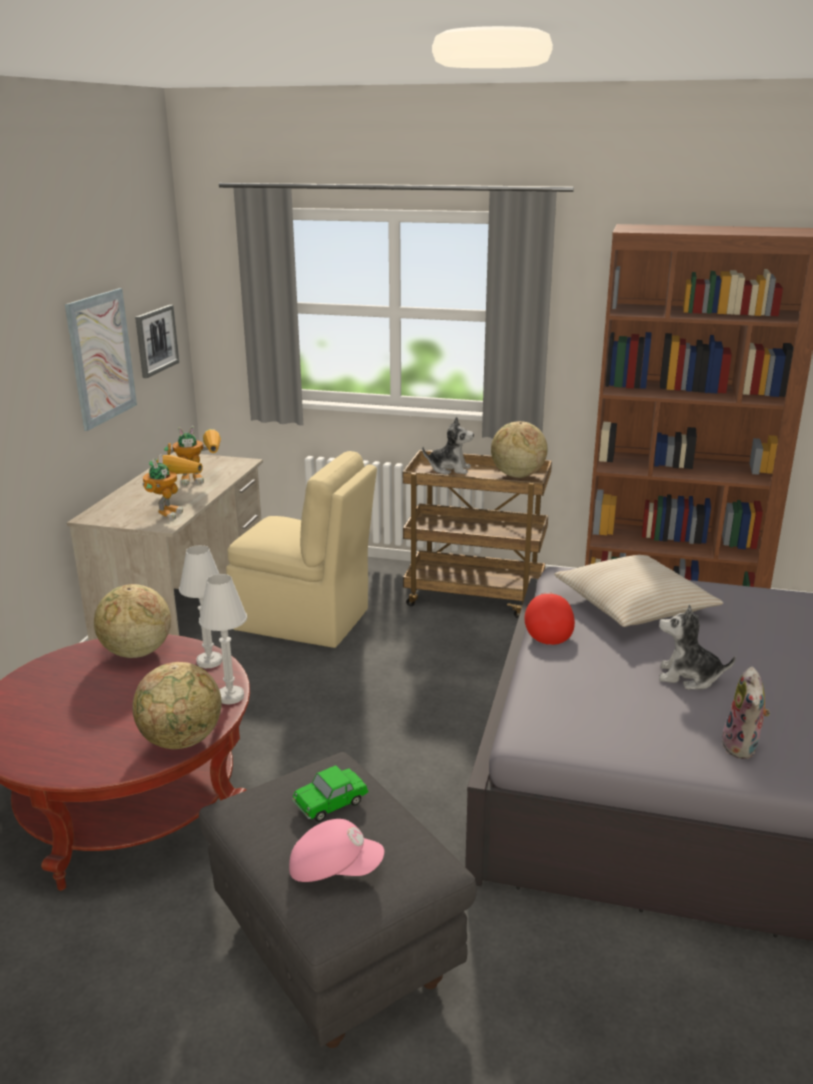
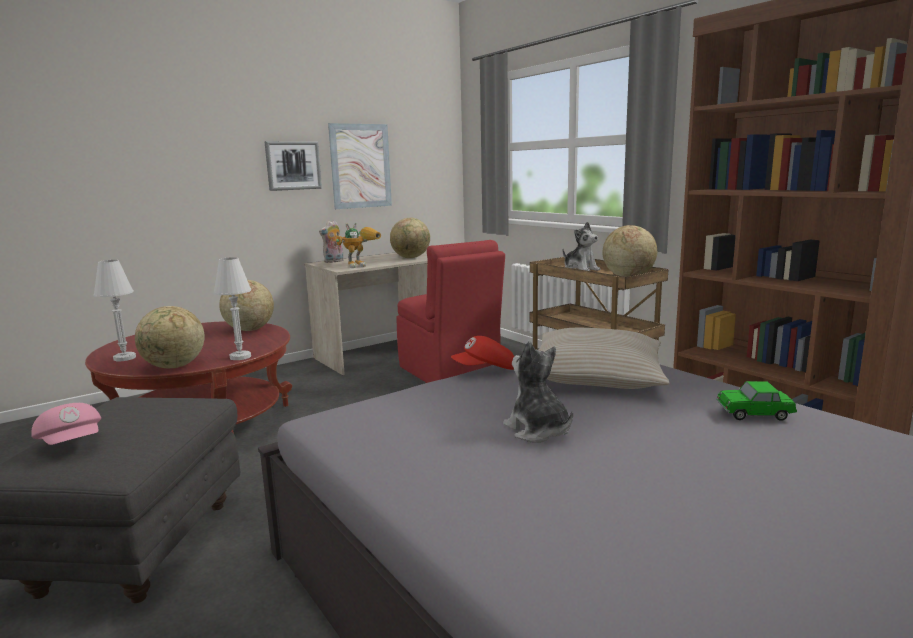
camera: 40 degrees right, 10 degrees down
picture [135,305,179,378] -> picture moved to [265,141,322,191]
toy robot [164,426,221,486] -> globe [390,218,430,258]
white table lamp [179,545,222,668] -> white table lamp moved to [94,260,136,361]
beige chair [226,451,377,648] -> red chair [397,240,505,383]
toy car [292,765,368,822] -> toy car moved to [717,381,797,421]
red cap [525,592,575,645] -> red cap turned 150 degrees counterclockwise [451,336,514,370]
plush toy [721,667,770,759] -> plush toy moved to [319,221,344,263]

